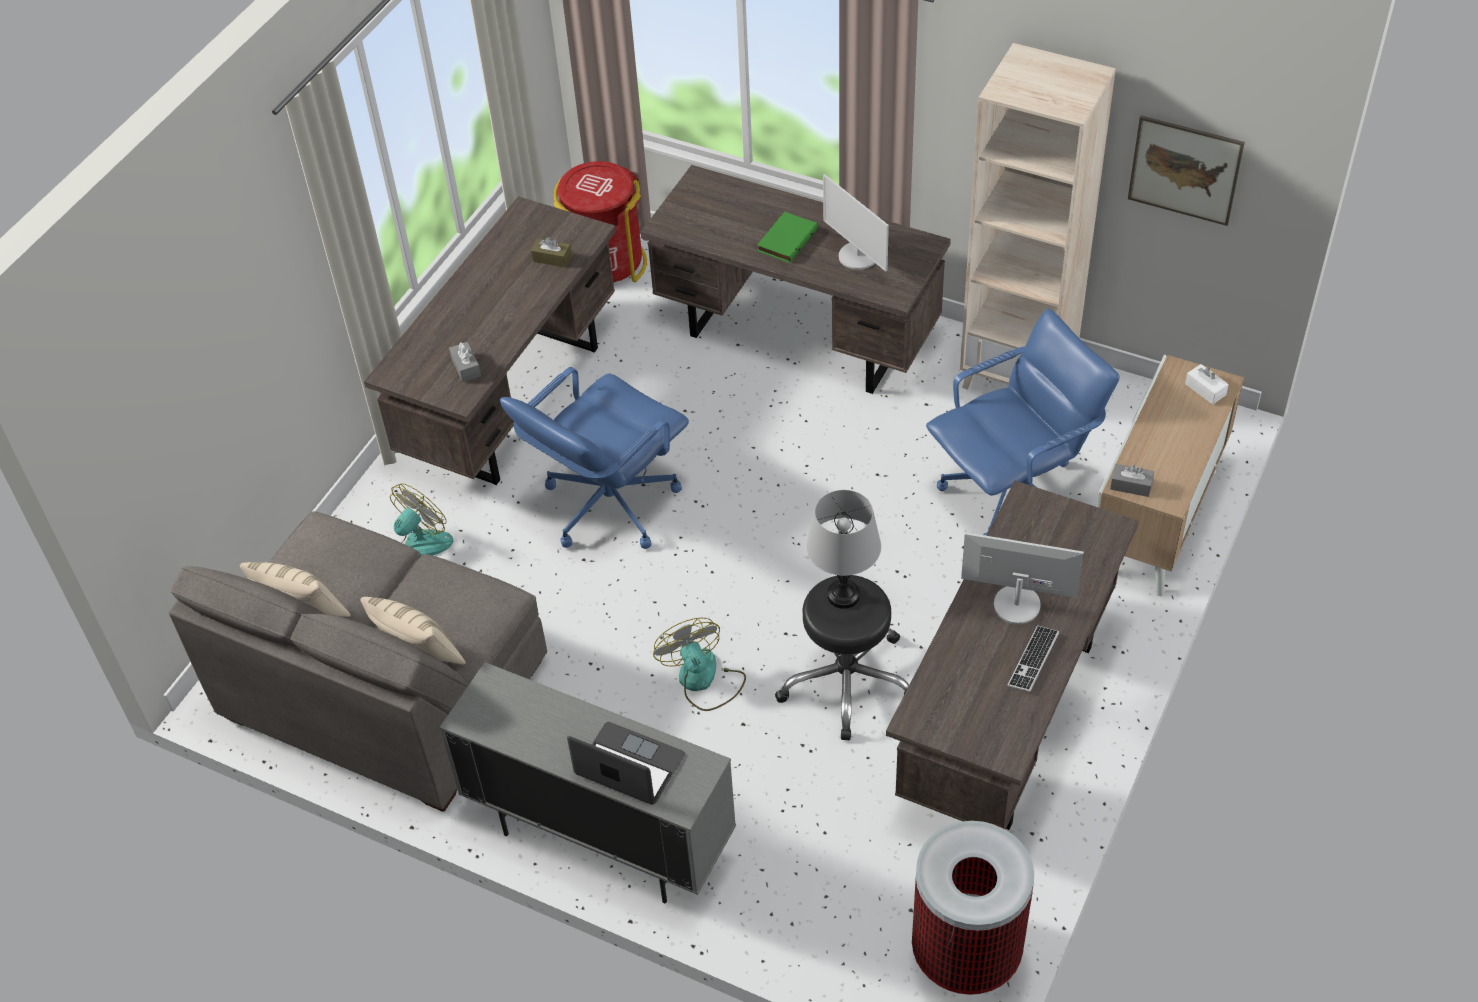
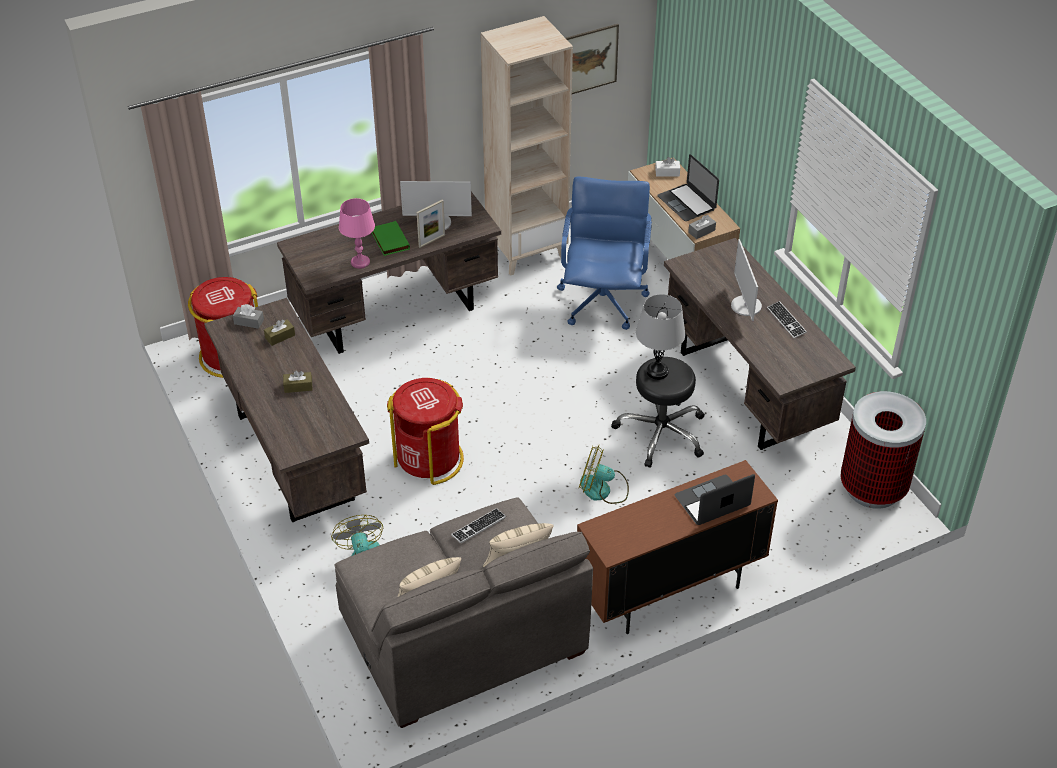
camera: 55 degrees left, 5 degrees down
grey cabinet [440,662,736,903] -> brown cabinet [577,460,778,634]
grey tissue box [449,342,481,382] -> grey tissue box moved to [233,304,264,329]
blue office chair [500,367,689,549] -> red trash can [387,378,464,485]
monitor [961,532,1084,624] -> monitor turned 60 degrees counterclockwise [731,239,762,321]
none -> brown tissue box [283,370,312,393]
none -> pink table lamp [339,198,375,269]
none -> picture frame [417,200,445,248]
none -> keyboard [451,508,506,543]
none -> laptop [657,154,719,221]

